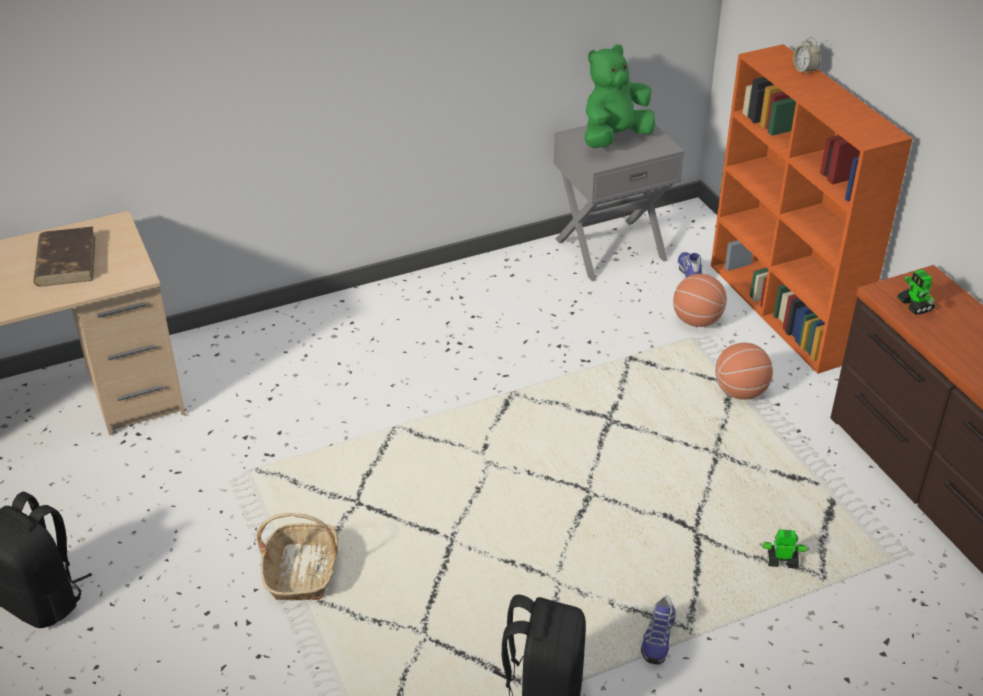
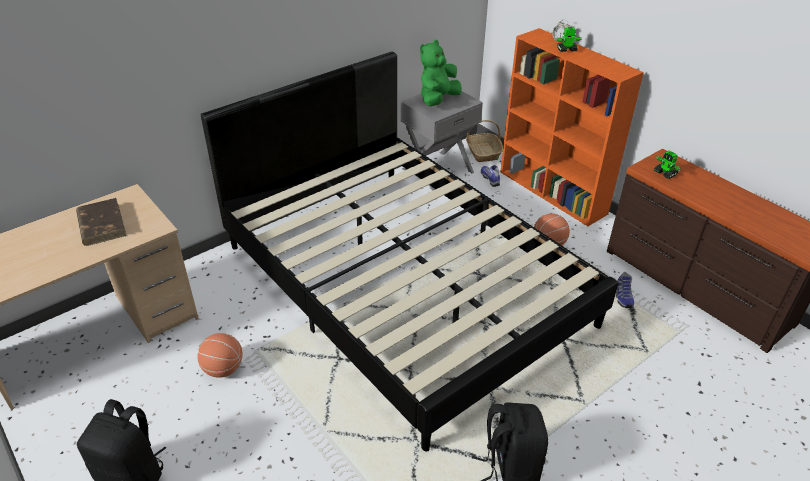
camera: 15 degrees left, 0 degrees up
basket [257,513,339,600] -> basket moved to [466,120,503,162]
shoe [641,596,676,664] -> shoe moved to [616,272,634,308]
basketball [673,274,727,327] -> basketball moved to [197,333,243,378]
toy robot [760,529,809,569] -> toy robot moved to [555,27,581,52]
none -> black bed [201,52,618,452]

